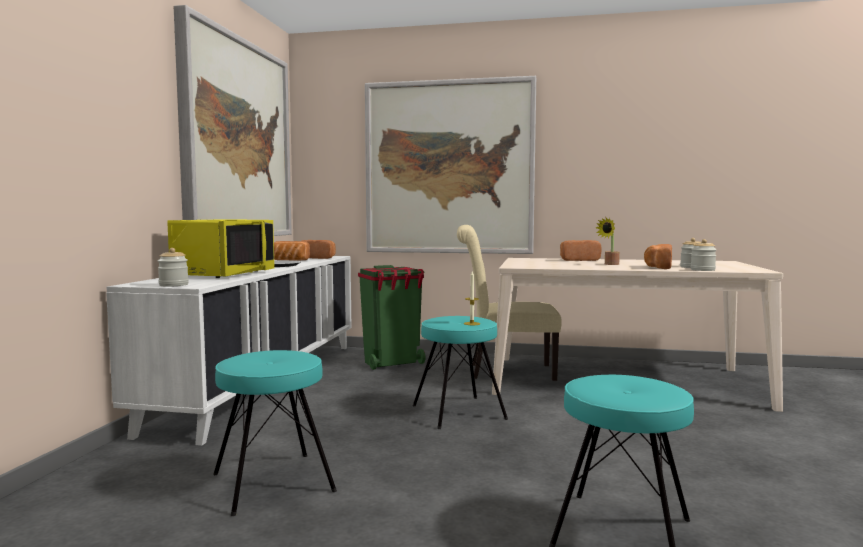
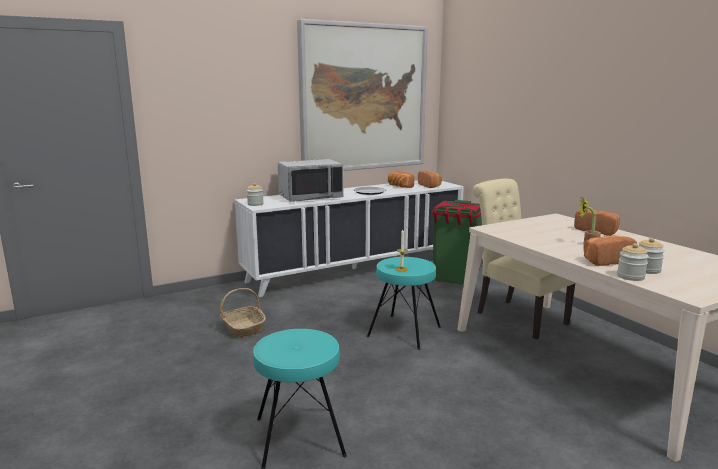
camera: 50 degrees right, 10 degrees up
yellow microwave [167,219,274,278] -> grey microwave [278,159,344,202]
turquoise stool [213,350,337,516] -> basket [220,288,266,338]
picture [365,76,536,254] -> none

